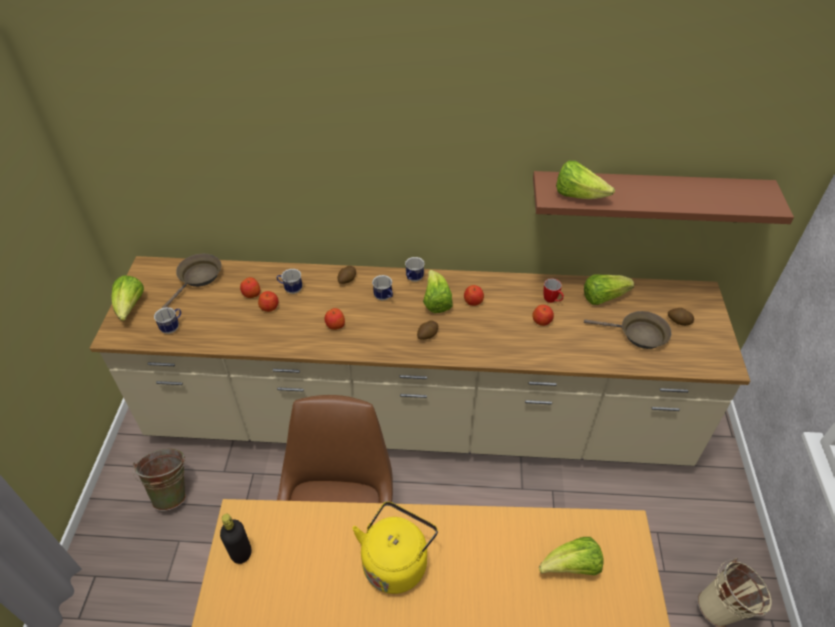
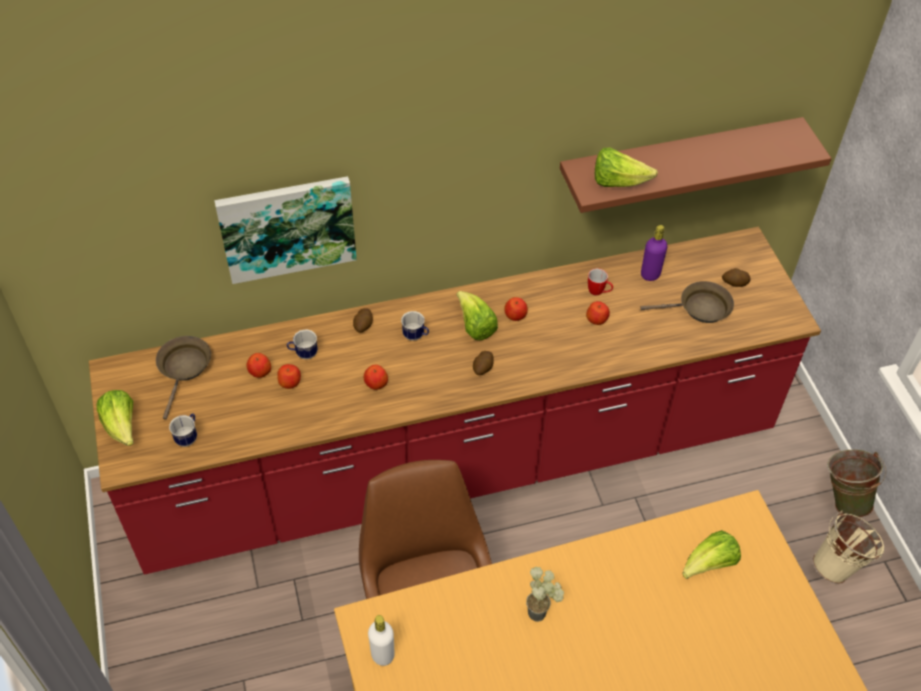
camera: 20 degrees left, 5 degrees up
beige counter [90,256,750,466] -> red counter [89,227,821,575]
green bucket [133,449,186,511] -> green bucket moved to [827,450,886,518]
black bottle [220,514,252,564] -> white bottle [368,615,395,666]
yellow kettle [352,501,438,594] -> potted plant [526,567,564,622]
mug [405,257,425,282] -> none
lettuce [584,274,634,305] -> purple bottle [641,225,667,281]
none -> picture [214,176,357,284]

